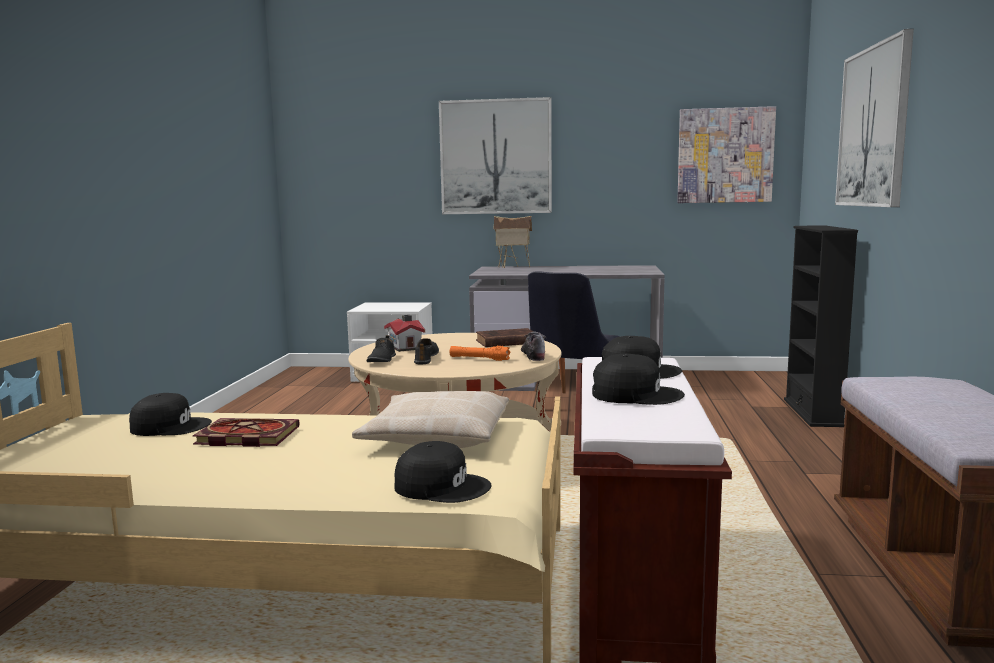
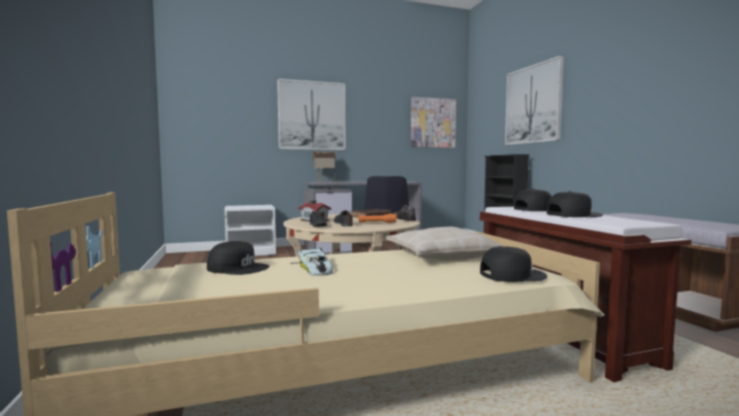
camera: 25 degrees left, 5 degrees down
black cap [129,393,212,436] -> black cap turned 45 degrees clockwise [207,241,270,275]
book [193,418,299,447] -> toy car [290,248,333,276]

